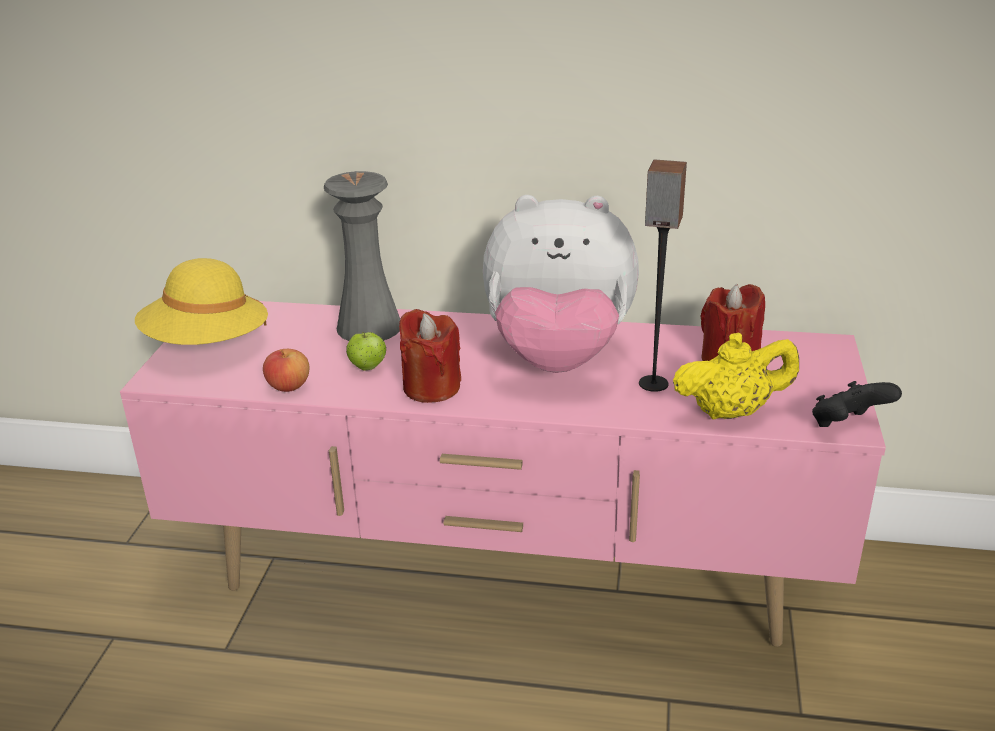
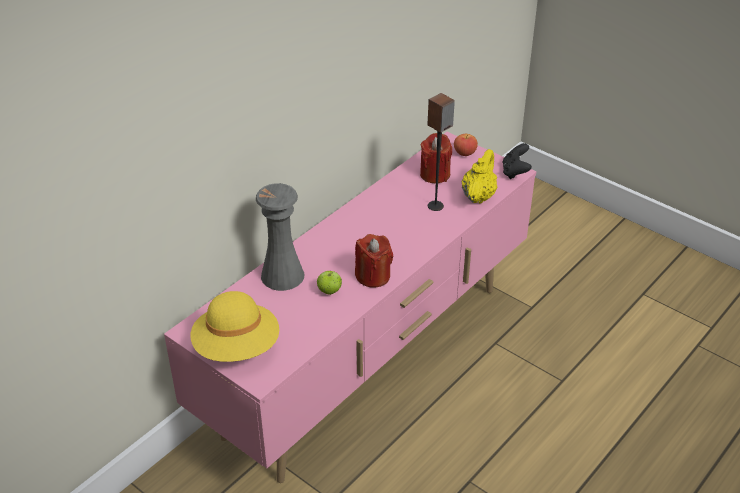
camera: 60 degrees left, 10 degrees up
apple [263,349,310,392] -> apple moved to [454,134,478,156]
plush toy [483,195,639,373] -> none

